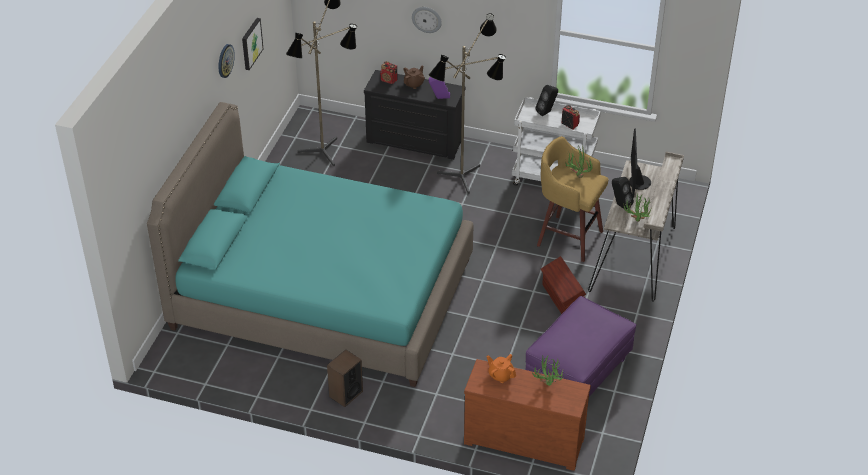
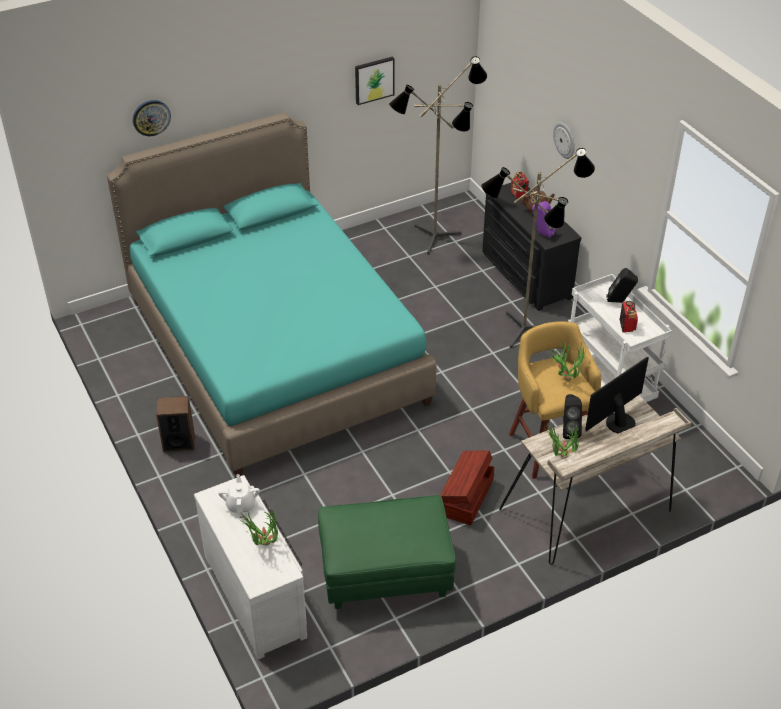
camera: 45 degrees right, 0 degrees up
wall clock [218,44,235,78] -> wall clock moved to [133,100,171,136]
brown dresser [464,359,591,471] -> white dresser [194,475,307,660]
orange teapot [486,354,516,383] -> white teapot [218,474,260,513]
purple ottoman [525,296,636,397] -> green ottoman [318,495,456,609]

